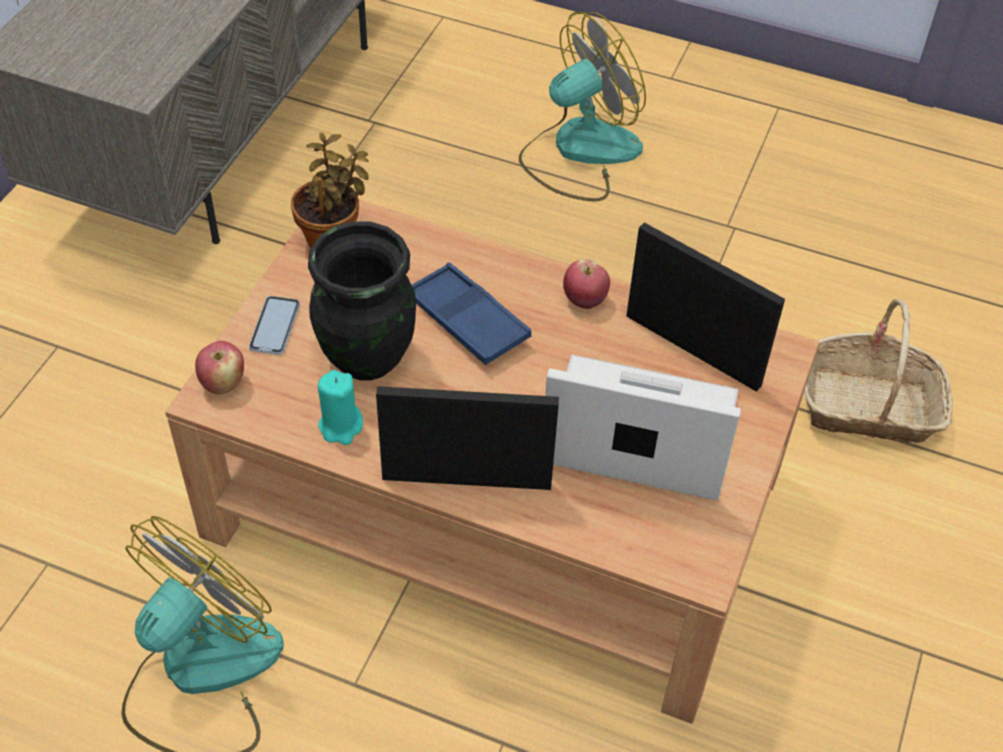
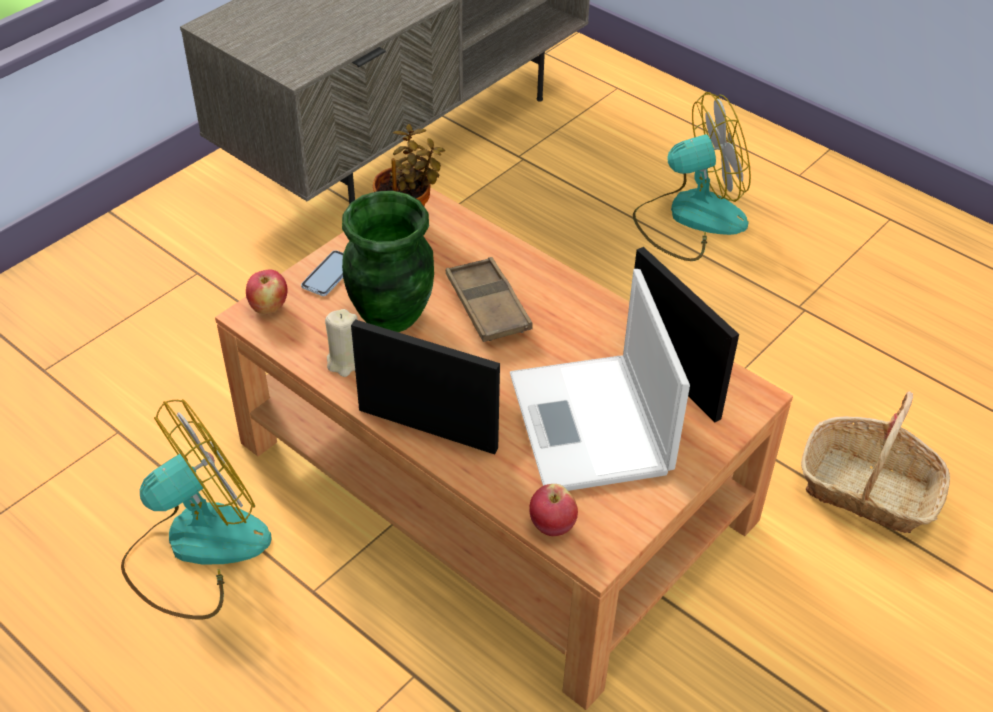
camera: 20 degrees right, 5 degrees down
black vase [308,221,416,380] -> green vase [342,191,434,332]
turquoise candle [318,370,363,445] -> beige candle [325,309,358,377]
blue tray [412,262,531,365] -> brown tray [446,257,533,342]
laptop [545,355,741,500] -> laptop turned 135 degrees counterclockwise [510,269,690,491]
apple [563,259,610,309] -> apple moved to [529,484,578,536]

